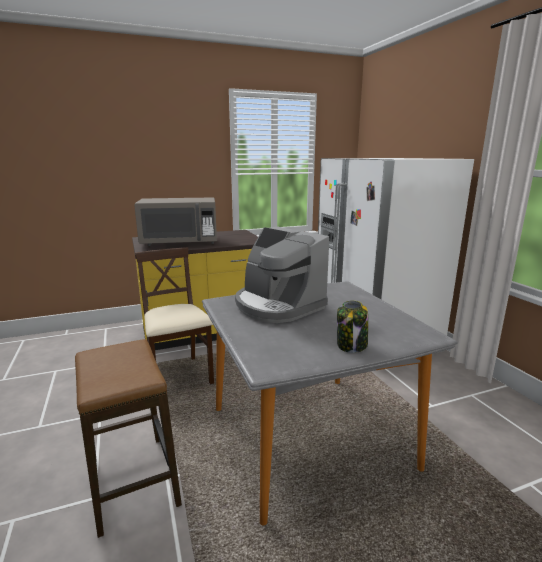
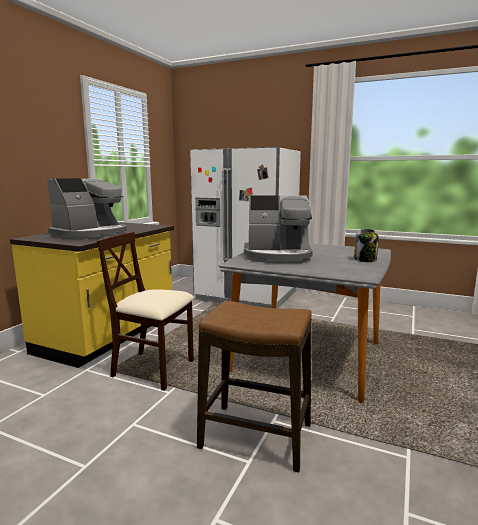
camera: 45 degrees left, 5 degrees down
grey microwave [134,198,217,246] -> coffee machine [47,178,127,240]

